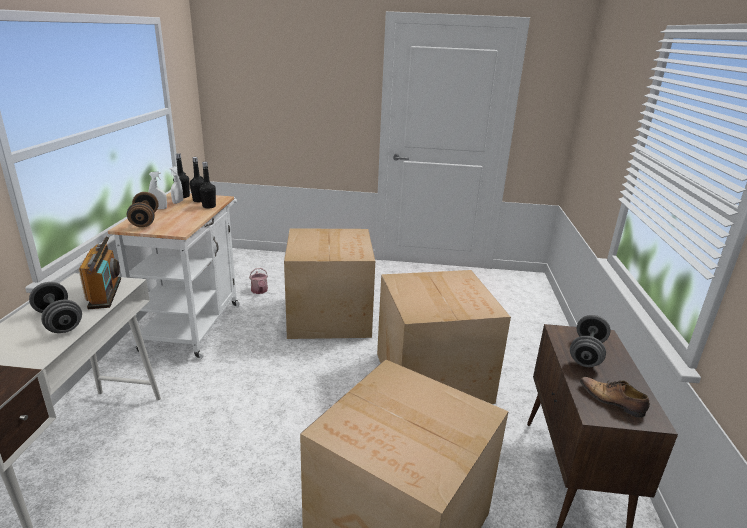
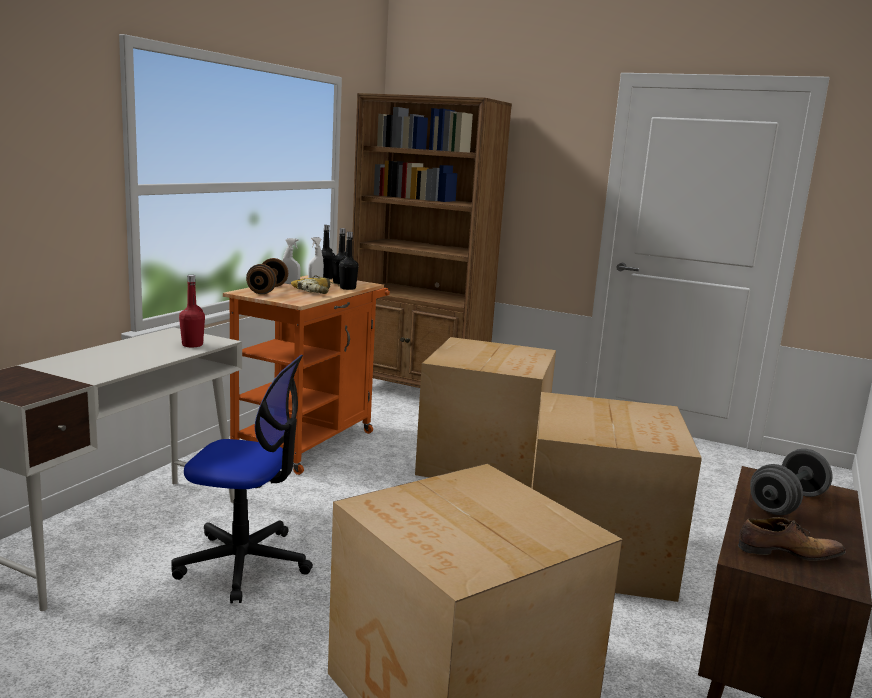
camera: 20 degrees right, 10 degrees down
grey dumbbell [29,282,82,333] -> none
radio [78,237,121,309] -> red bottle [179,275,205,347]
white cart [108,192,240,360] -> orange cart [223,275,390,475]
watering can [249,268,268,294] -> none
shoe [580,377,650,418] -> shoe turned 120 degrees clockwise [738,517,846,561]
none -> office chair [171,355,313,603]
none -> power drill [291,275,340,294]
none -> brown bookcase [352,93,512,388]

